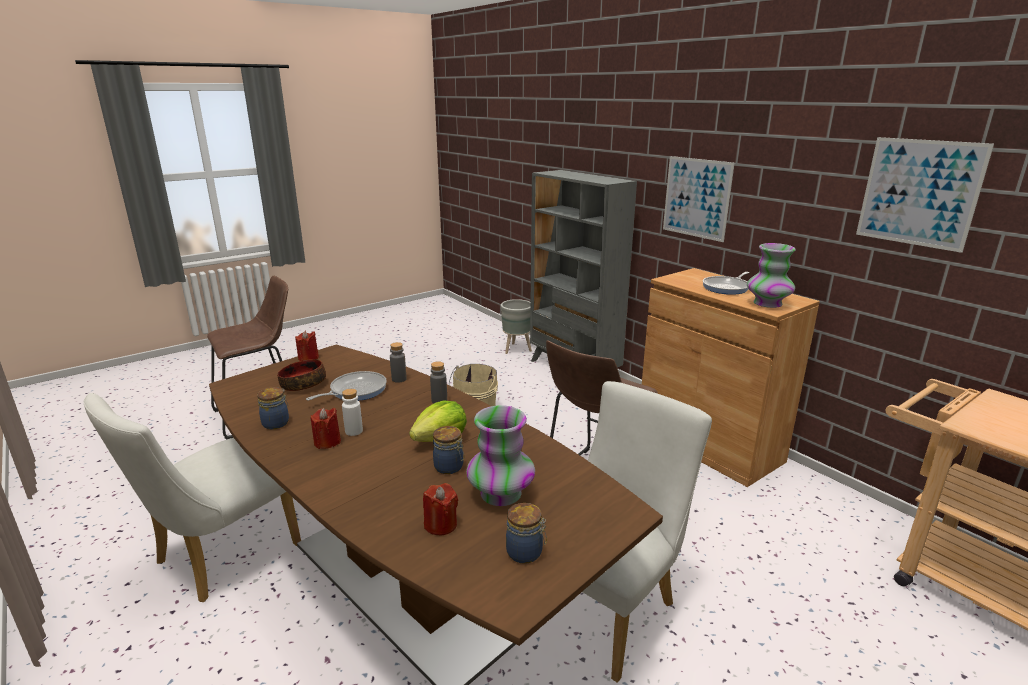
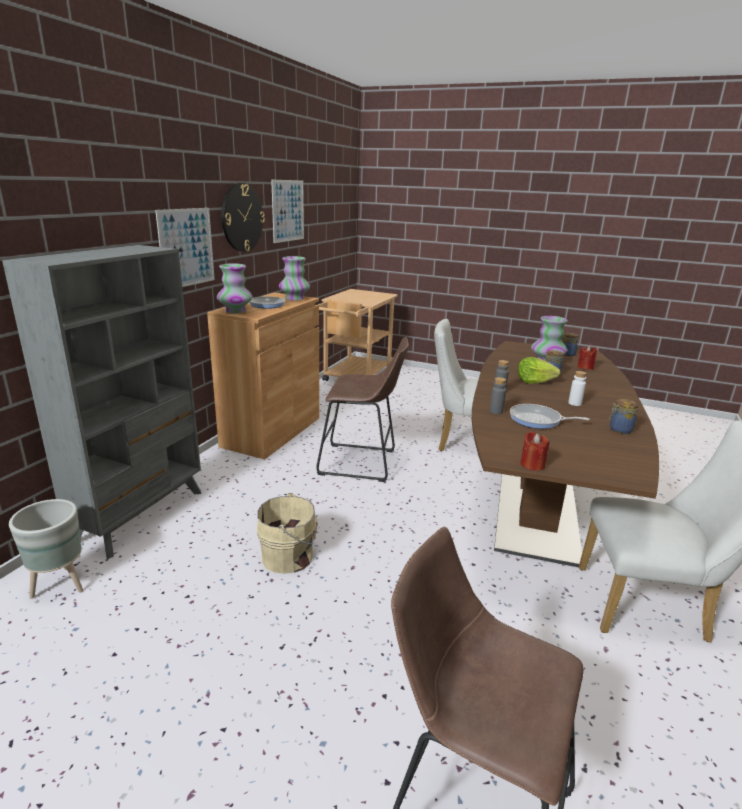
camera: 120 degrees left, 0 degrees up
bowl [277,359,326,391] -> none
red candle [310,408,341,449] -> none
none -> vase [217,263,253,313]
none -> wall clock [221,183,265,252]

